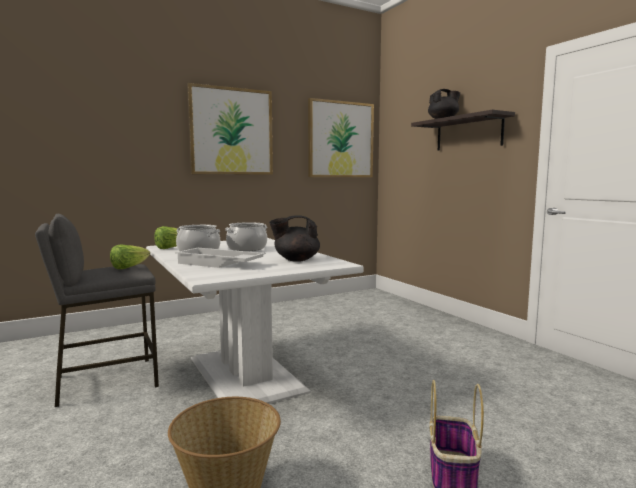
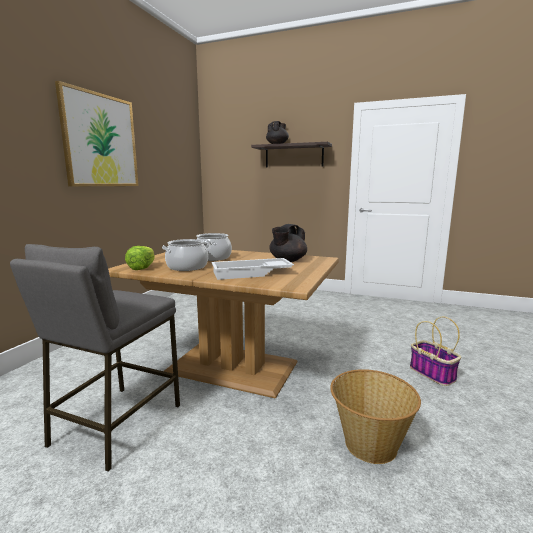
camera: 40 degrees left, 5 degrees up
lettuce [110,244,150,269] -> none
white dining table [146,238,364,404] -> brown dining table [108,250,339,398]
picture [308,98,374,177] -> none

